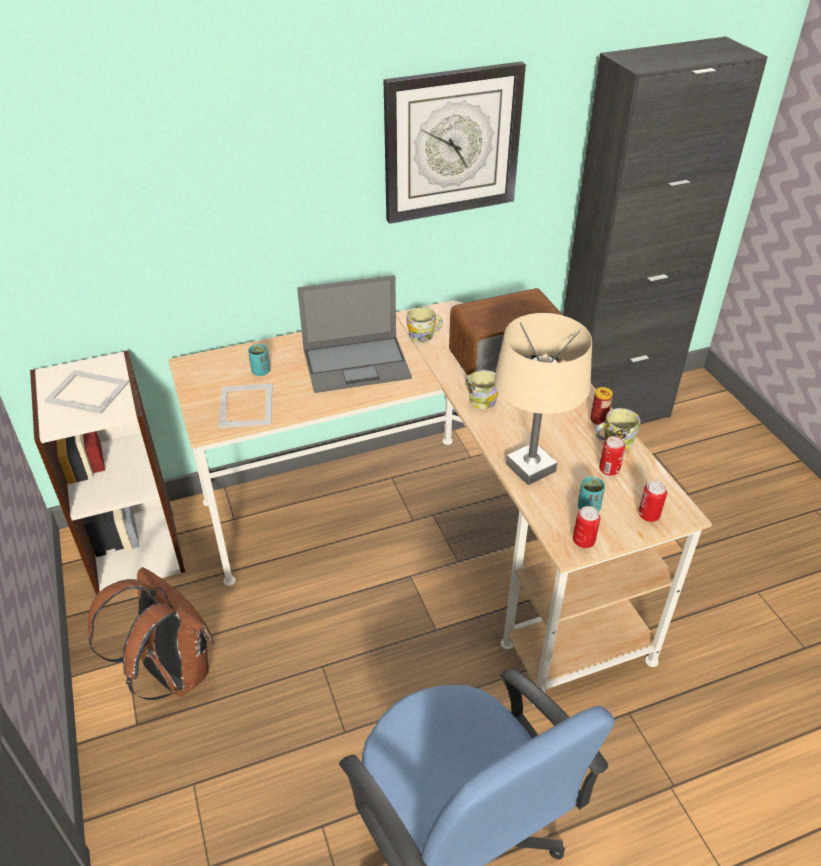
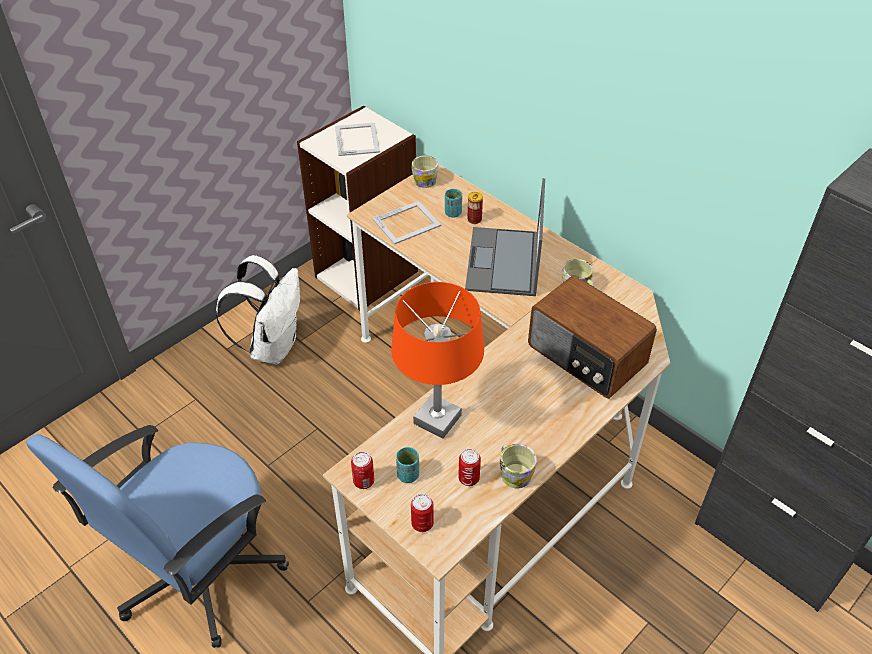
camera: 65 degrees right, 5 degrees up
brown backpack [88,567,214,700] -> white backpack [216,255,300,364]
laptop [297,275,412,393] -> laptop turned 45 degrees clockwise [465,178,545,296]
wall clock [383,61,526,224] -> none
mug [465,370,499,409] -> mug moved to [412,155,438,188]
beige table lamp [494,313,592,485] -> orange table lamp [391,282,484,439]
can [590,387,613,425] -> can moved to [467,192,483,224]

